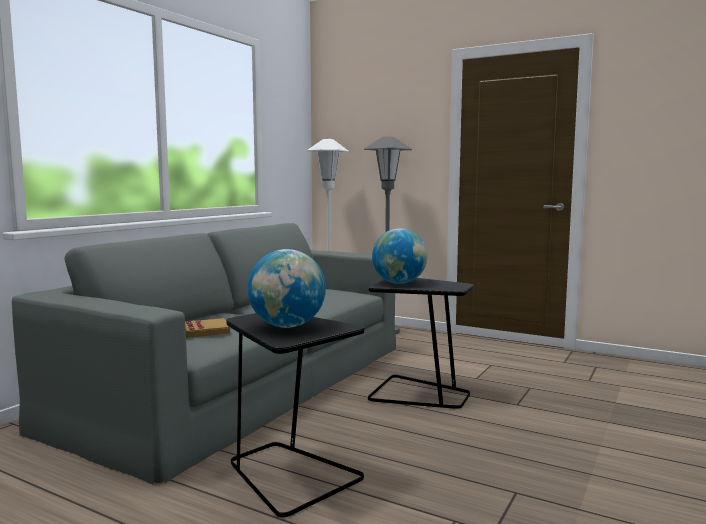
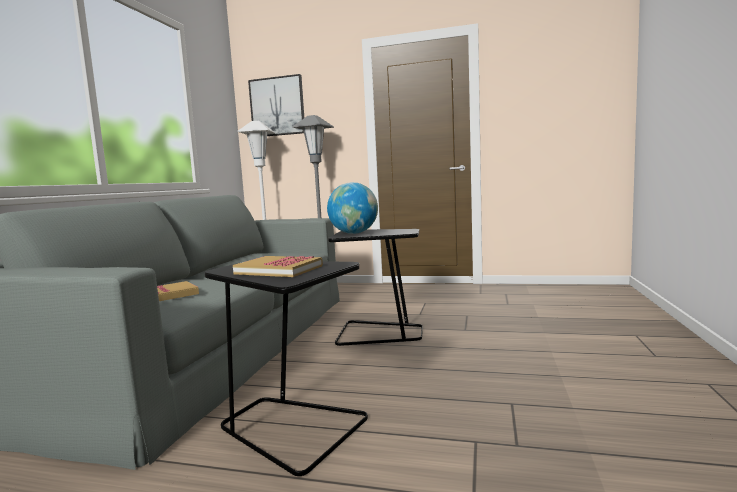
camera: 15 degrees left, 0 degrees up
globe [247,249,326,328] -> book [233,256,323,277]
none -> picture [248,74,304,136]

